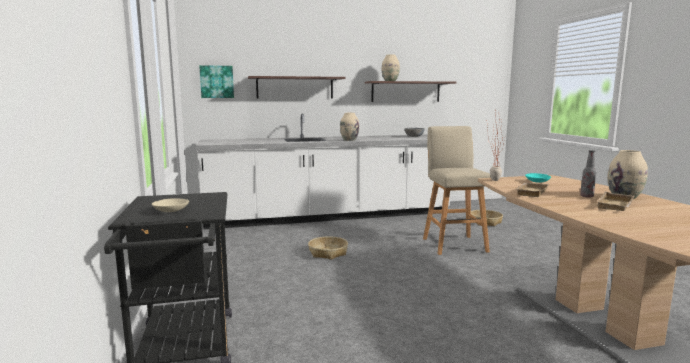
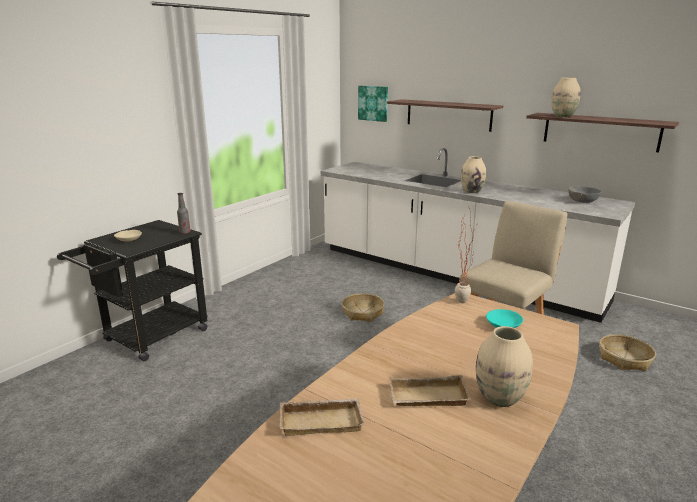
camera: 50 degrees right, 10 degrees up
beige tray [516,183,549,197] -> beige tray moved to [279,398,364,436]
bottle [580,150,596,198] -> bottle moved to [177,193,190,234]

